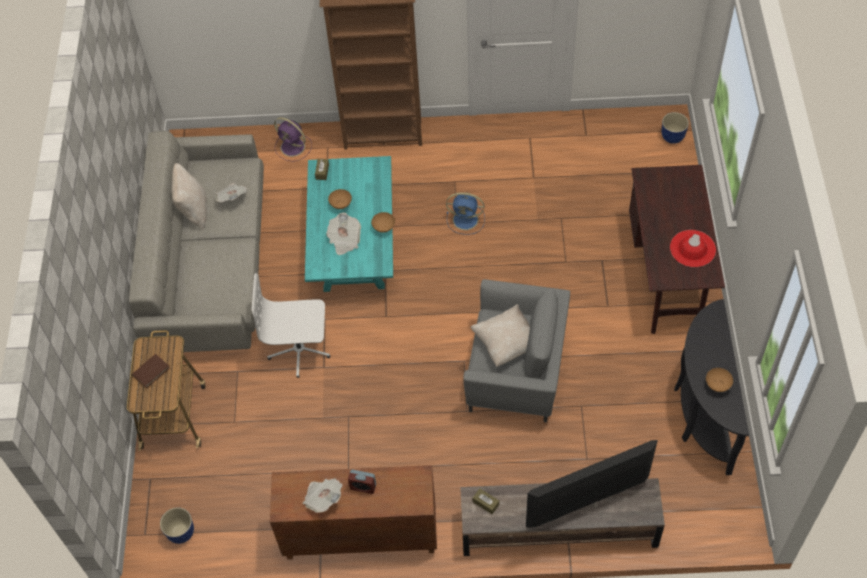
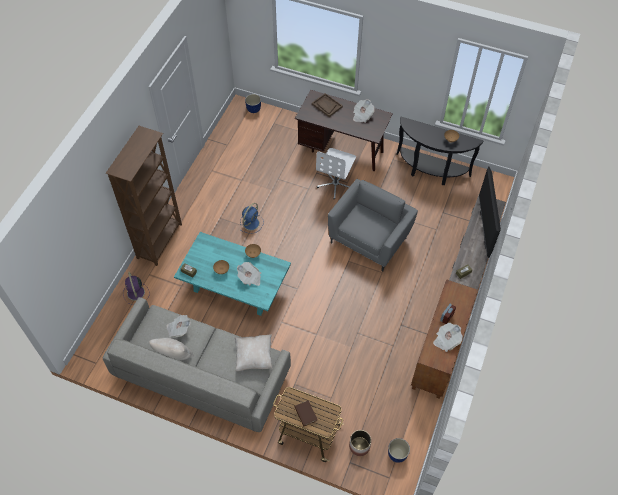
camera: 70 degrees left, 0 degrees up
white office chair [252,273,330,378] -> white office chair moved to [316,148,356,199]
purple fan [274,117,312,162] -> purple fan turned 105 degrees clockwise [123,272,150,305]
beige pillow [471,304,530,367] -> beige pillow moved to [235,335,272,371]
red hat [670,230,716,267] -> newspaper [353,99,375,123]
none -> brown tray [312,93,343,117]
none -> planter [349,430,371,456]

